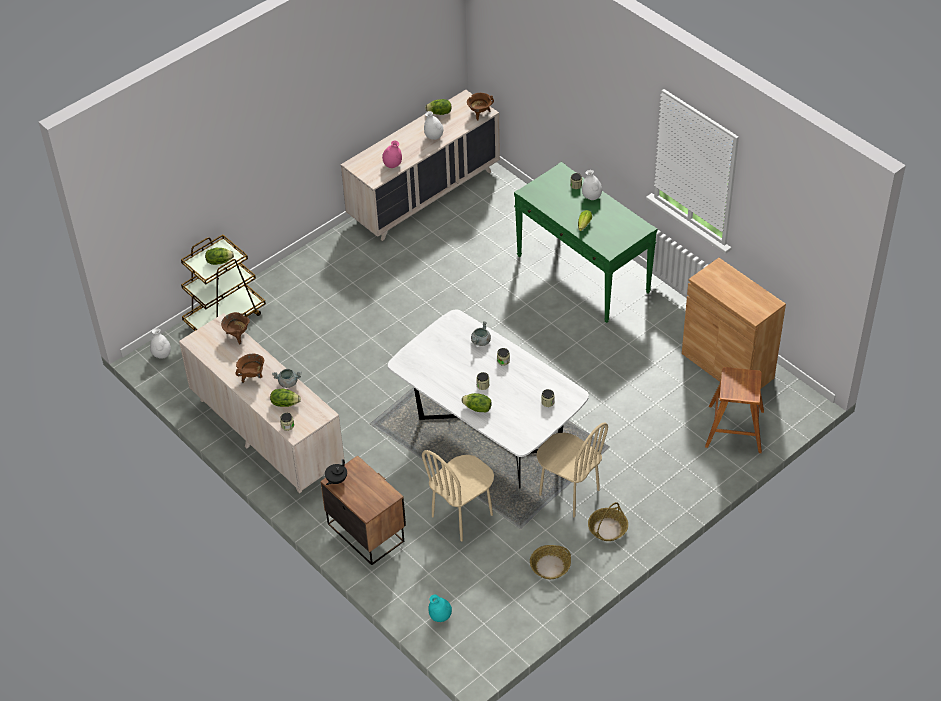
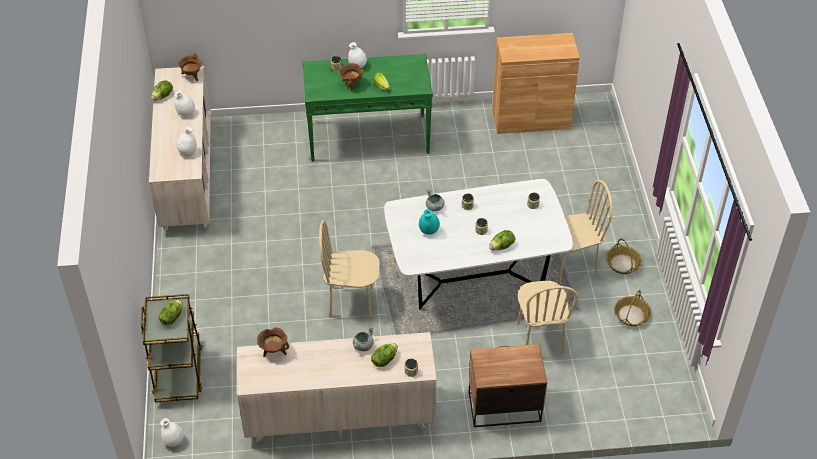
camera: 55 degrees left, 0 degrees up
brown cooking pot [235,354,264,383] -> brown cooking pot moved to [339,63,364,92]
black teapot [325,459,347,485] -> none
pink vase [382,141,402,168] -> white vase [177,127,197,156]
turquoise vase [428,594,452,622] -> turquoise vase moved to [419,209,440,235]
brown stool [705,367,764,453] -> none
none -> beige chair [319,220,380,318]

